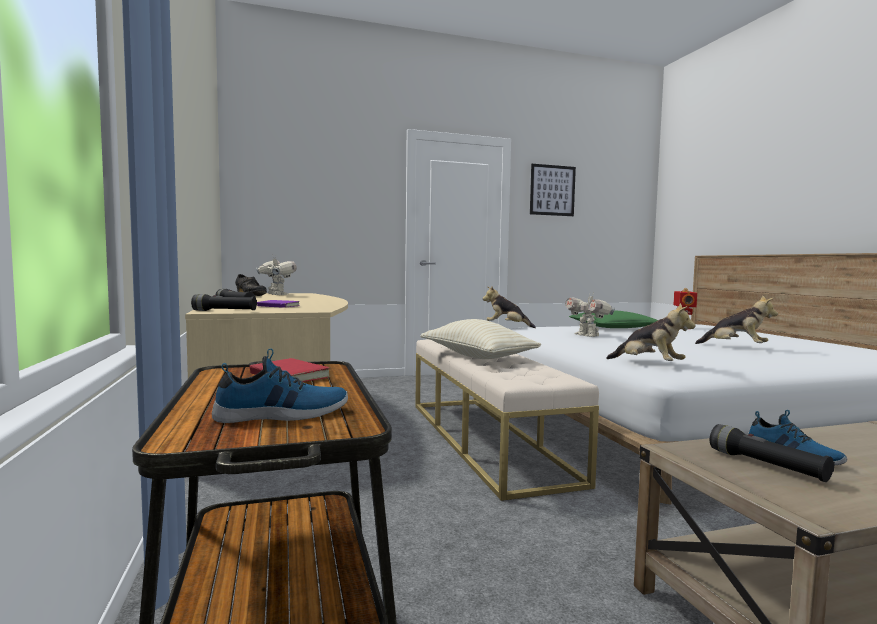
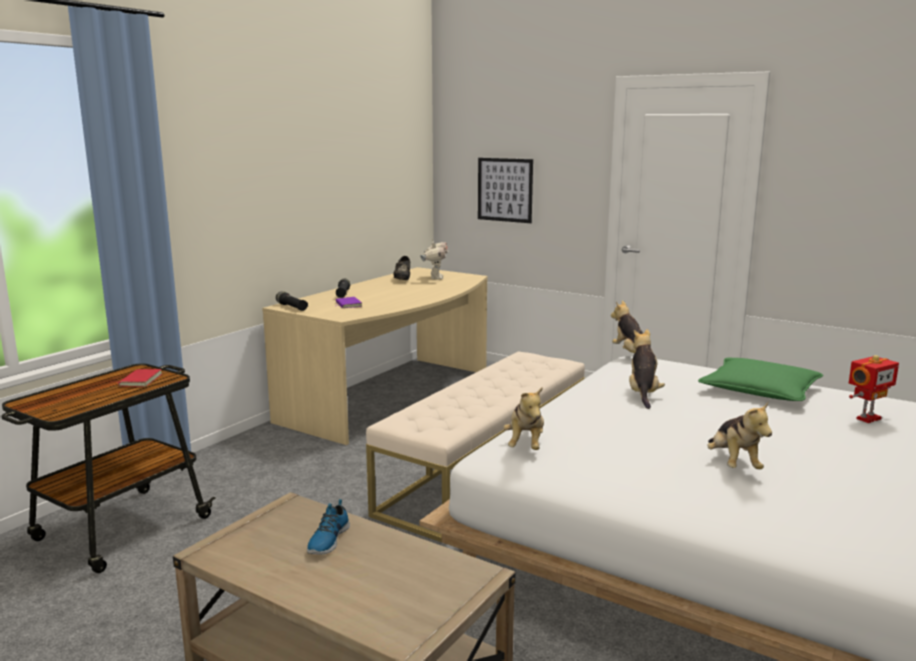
camera: 50 degrees right, 10 degrees up
shoe [212,348,348,423] -> none
beige pillow [420,319,541,359] -> none
picture [530,164,576,216] -> picture moved to [478,158,533,223]
toy robot [565,295,615,337] -> plush toy [629,329,665,409]
black flashlight [710,424,835,482] -> none

